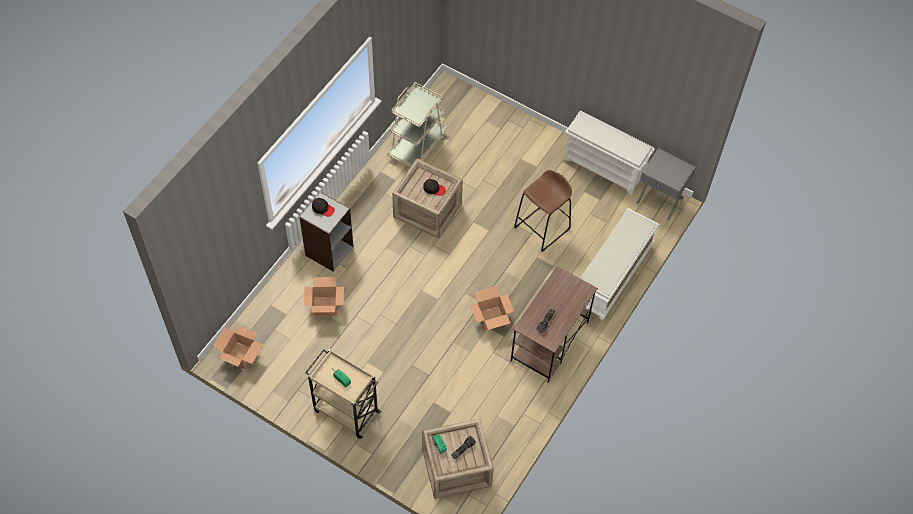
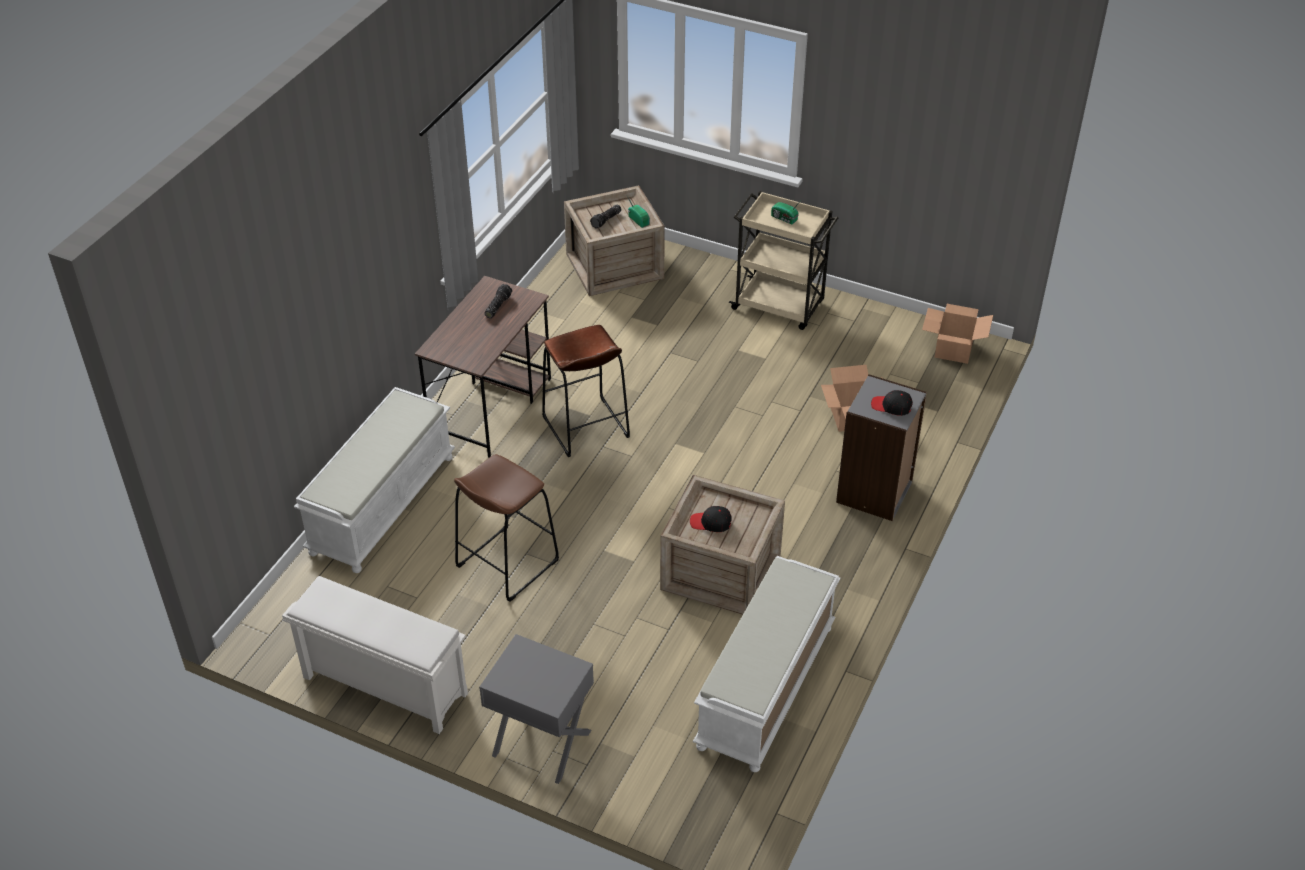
camera: 175 degrees right, 15 degrees down
beige cart [387,82,447,167] -> white bench [693,556,840,772]
cardboard box [470,286,514,331] -> brown stool [542,325,630,457]
grey nightstand [636,148,696,221] -> grey nightstand moved to [479,634,594,784]

